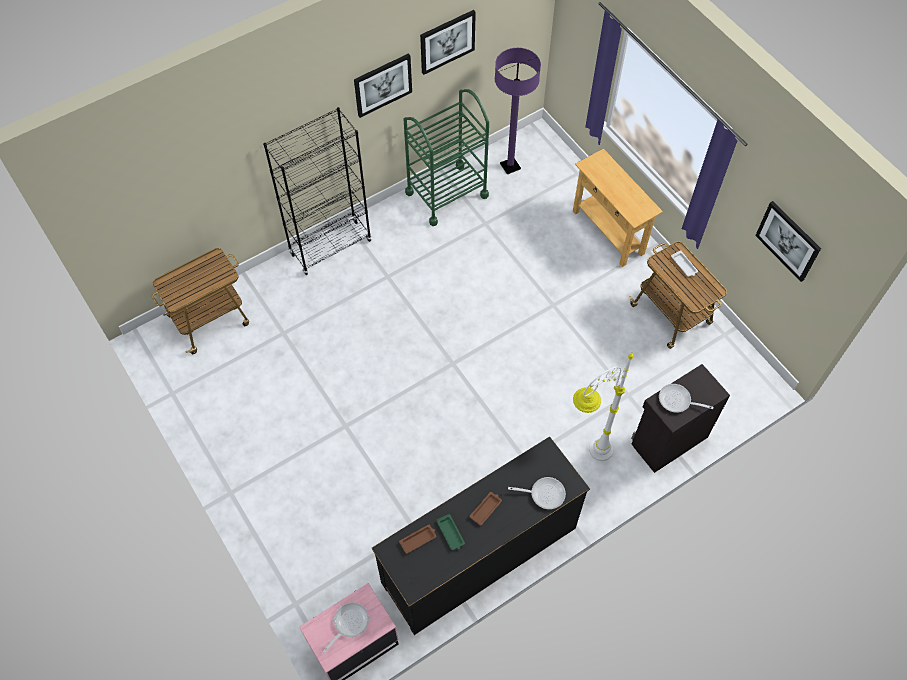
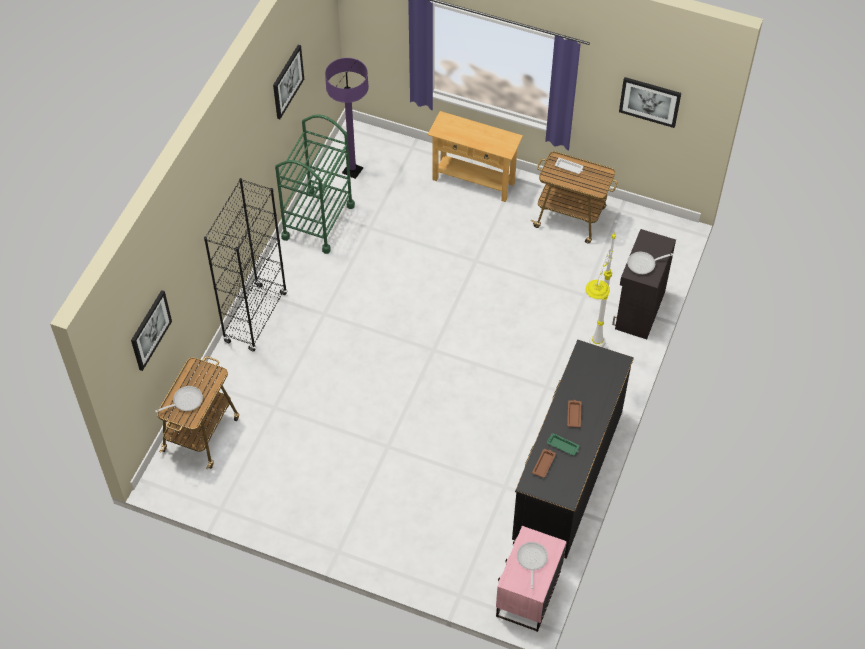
camera: 35 degrees left, 5 degrees down
picture [354,53,412,118] -> picture moved to [131,290,172,371]
frying pan [508,477,566,509] -> frying pan moved to [155,386,203,412]

